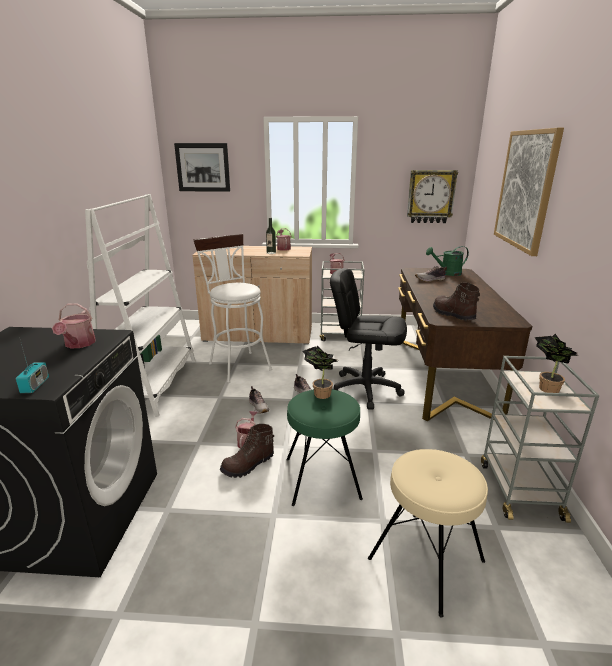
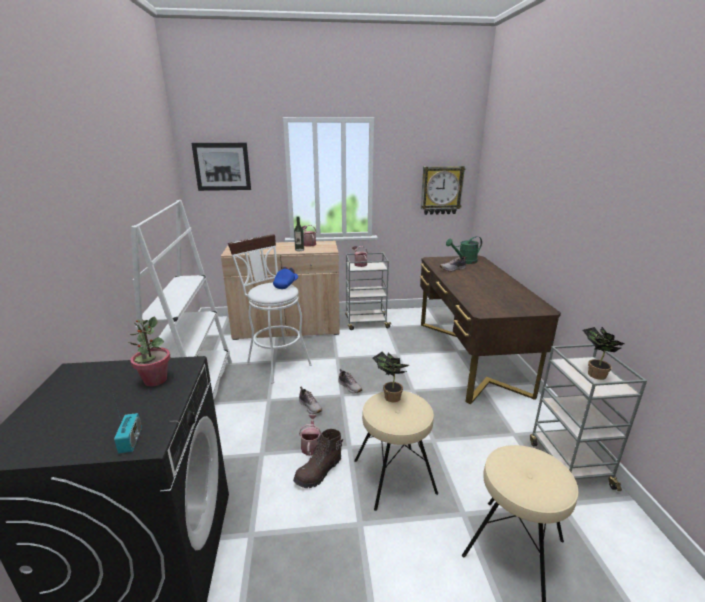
camera: 10 degrees left, 0 degrees up
watering can [52,303,96,348] -> potted plant [129,317,170,386]
green stool [286,389,363,506] -> beige stool [354,391,438,511]
black office chair [330,268,407,410] -> none
brown boot [433,283,480,321] -> none
picture [494,128,564,256] -> none
none -> blue cap [273,266,298,289]

